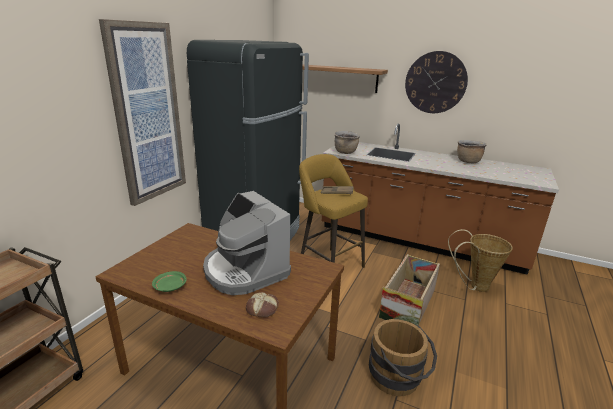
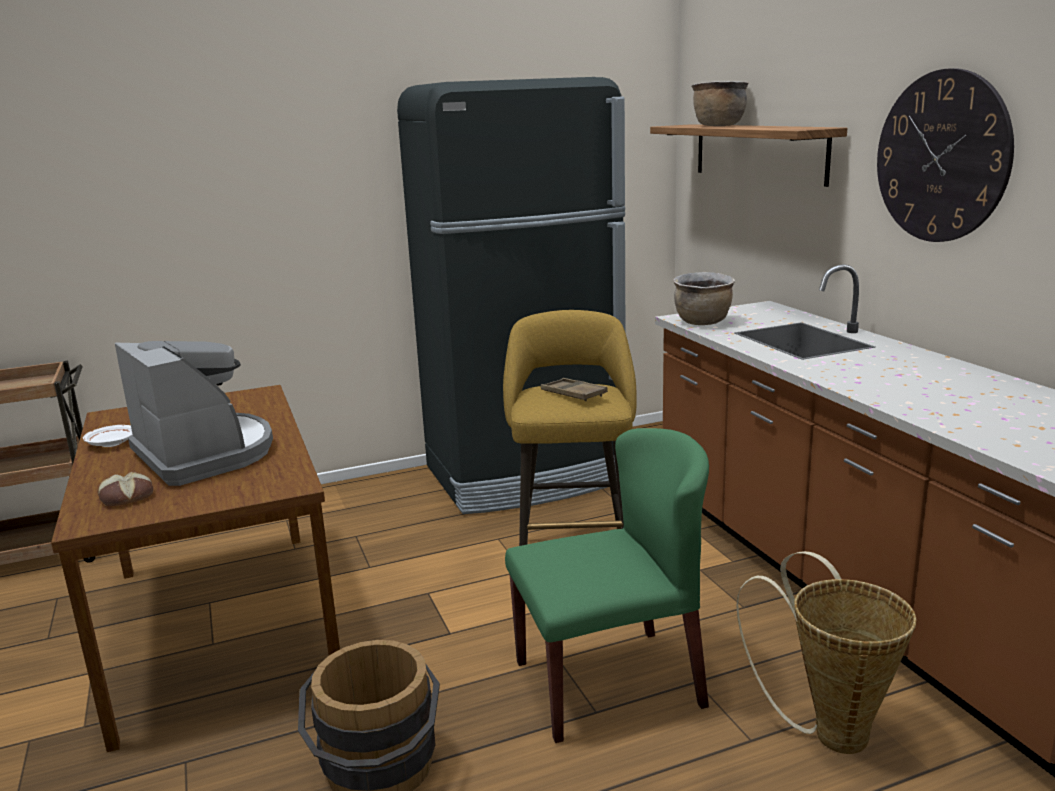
camera: 45 degrees right, 5 degrees down
picture [99,19,186,206] -> none
green plate [152,271,187,292] -> white plate [83,425,133,447]
coffee machine [203,191,291,295] -> coffee machine turned 135 degrees clockwise [115,341,273,486]
crate [379,254,440,326] -> green chair [505,428,709,743]
brown cooking pot [457,140,487,163] -> brown cooking pot moved to [691,81,749,126]

